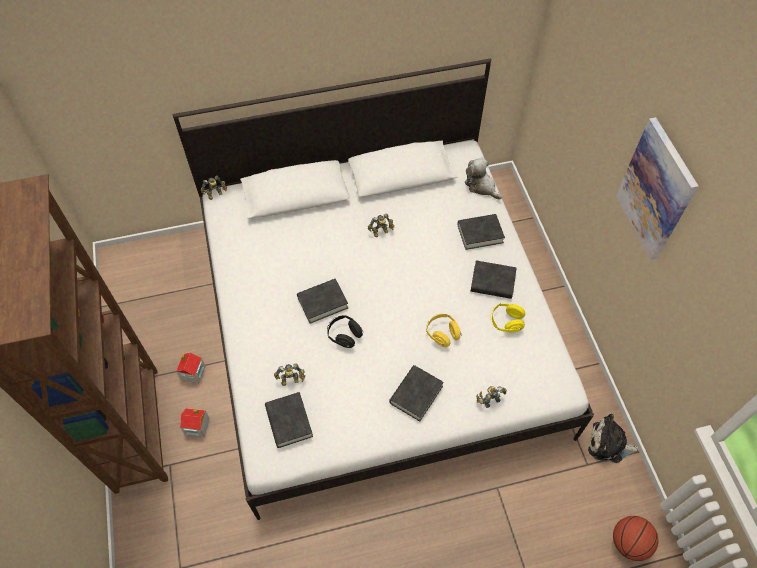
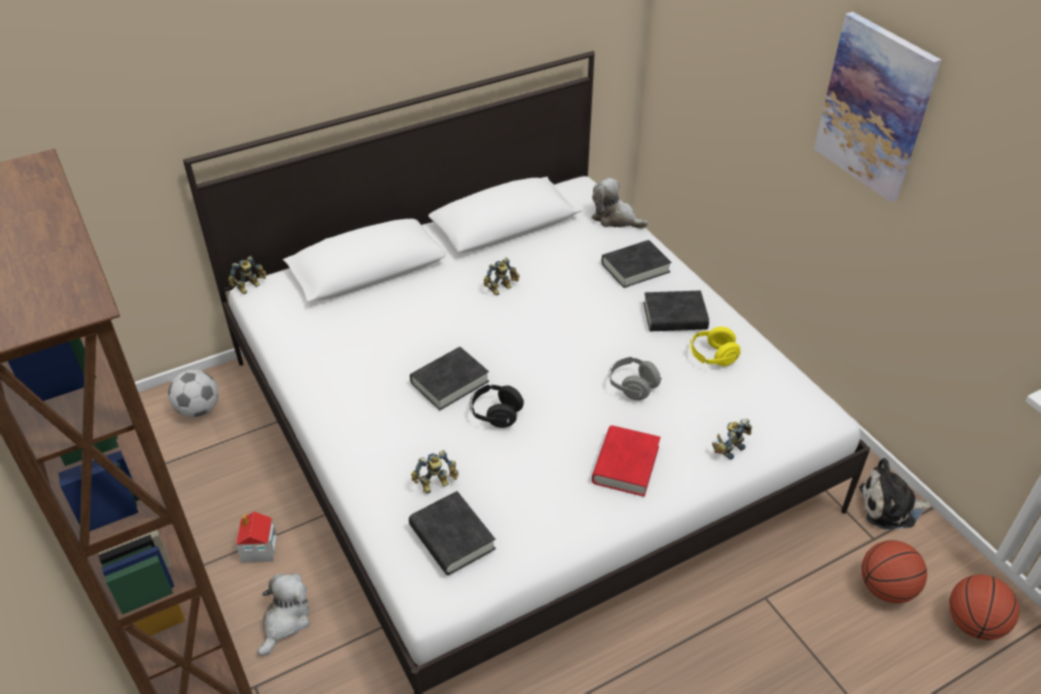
camera: 15 degrees left, 15 degrees down
toy house [180,408,210,437] -> plush toy [258,573,310,656]
black book [389,365,444,422] -> red book [592,425,660,497]
yellow headphones [426,314,462,347] -> grey headphones [609,357,662,400]
none -> football [168,370,218,417]
none -> basketball [861,540,927,603]

